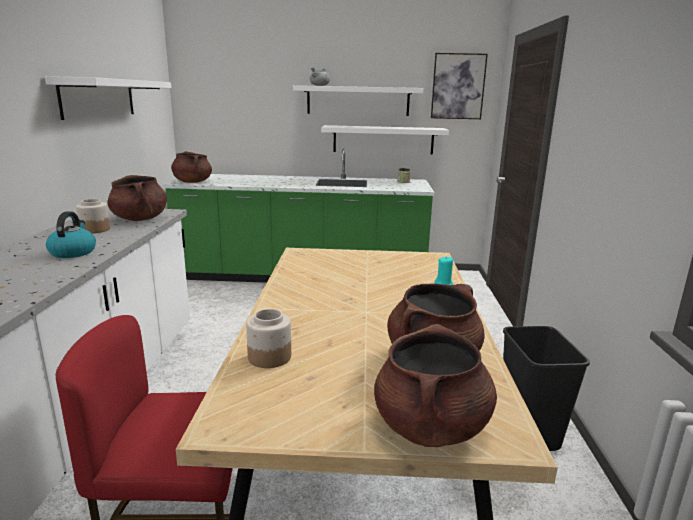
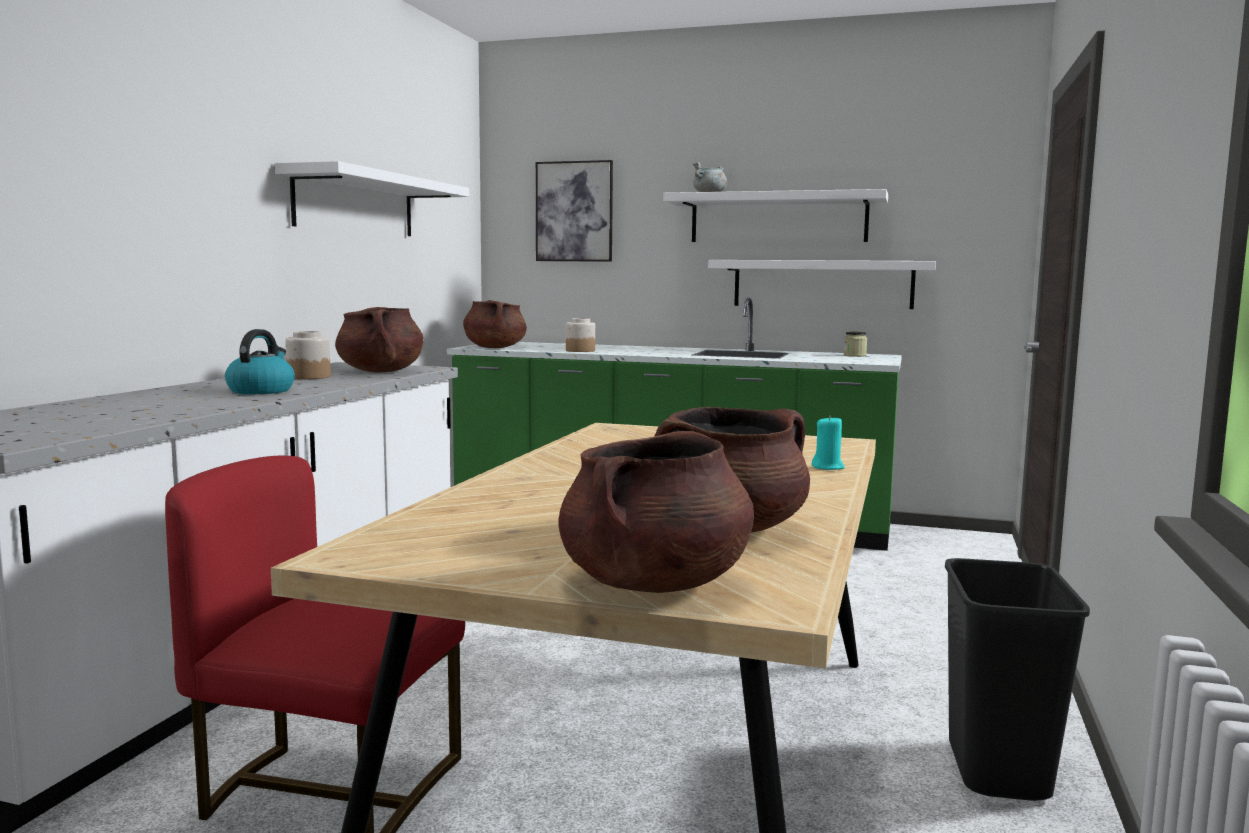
camera: 15 degrees right, 10 degrees down
jar [246,309,291,368] -> jar moved to [566,318,595,352]
picture [431,53,488,119] -> picture moved to [536,160,613,262]

